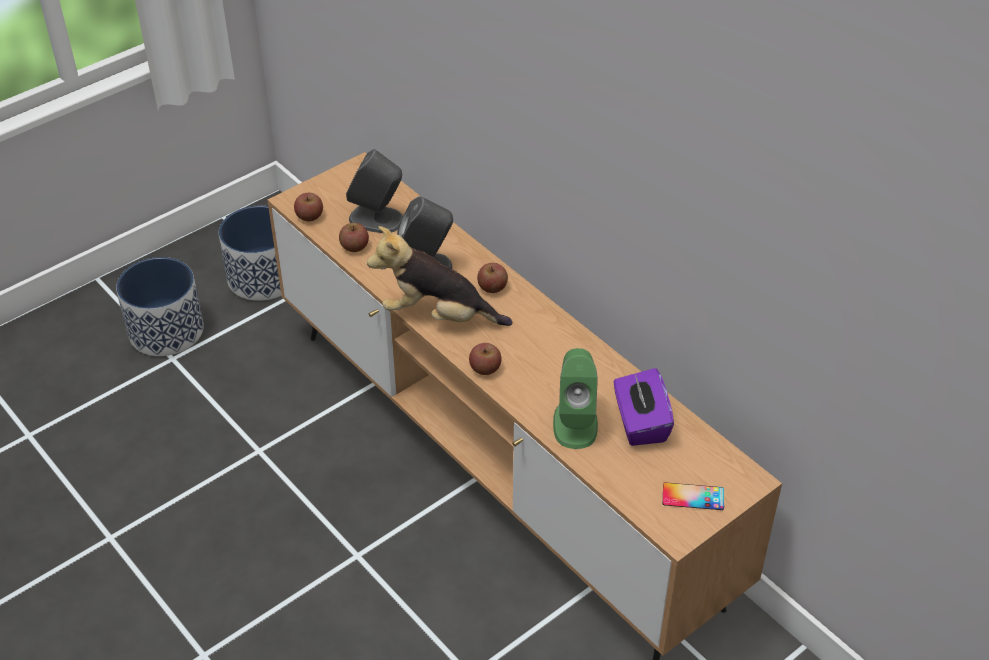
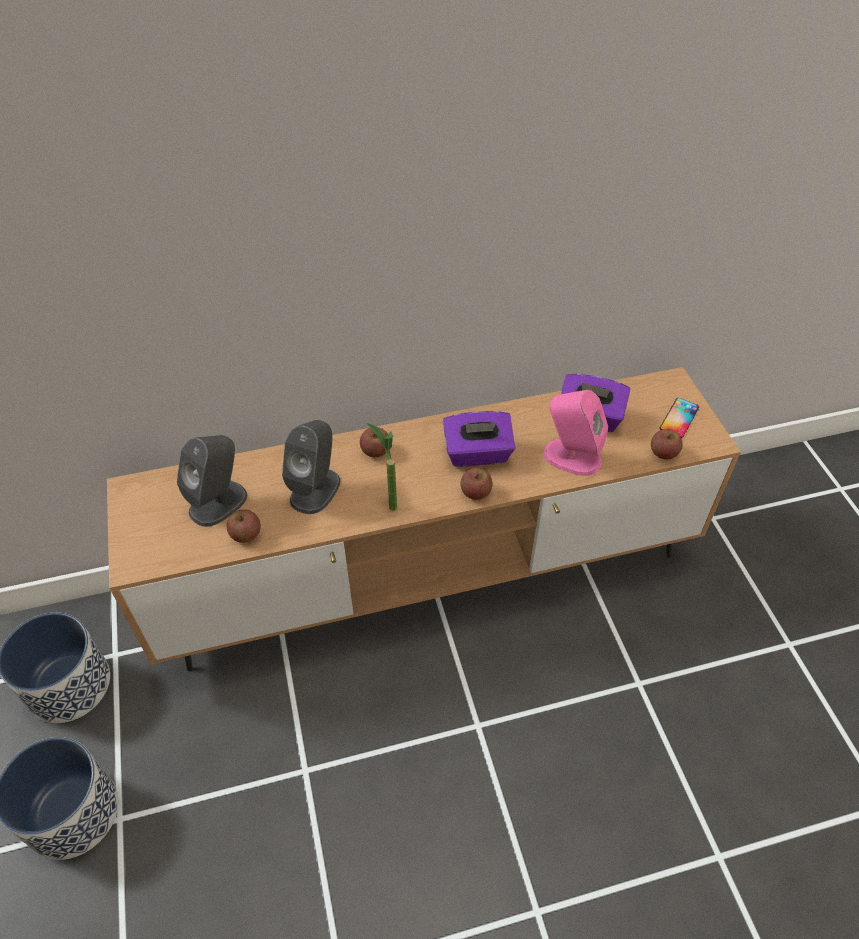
camera: 65 degrees left, 5 degrees up
apple [294,193,323,221] -> apple moved to [651,429,683,459]
plush toy [367,226,512,326] -> potted plant [367,423,397,511]
green speaker [553,348,598,449] -> pink speaker [544,390,608,476]
none -> purple tissue box [443,411,515,467]

